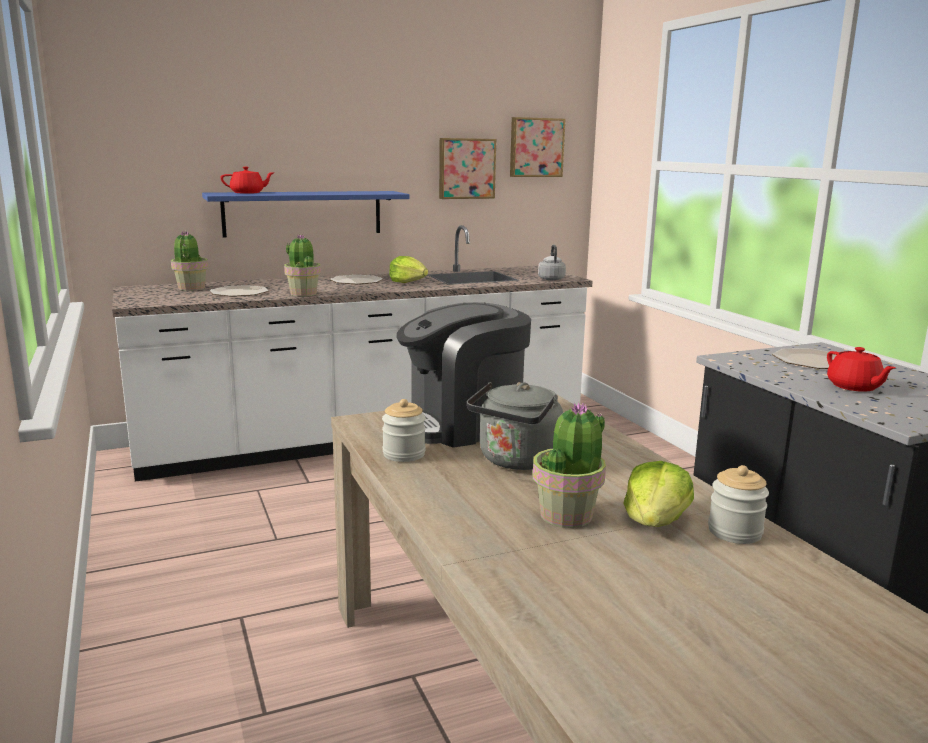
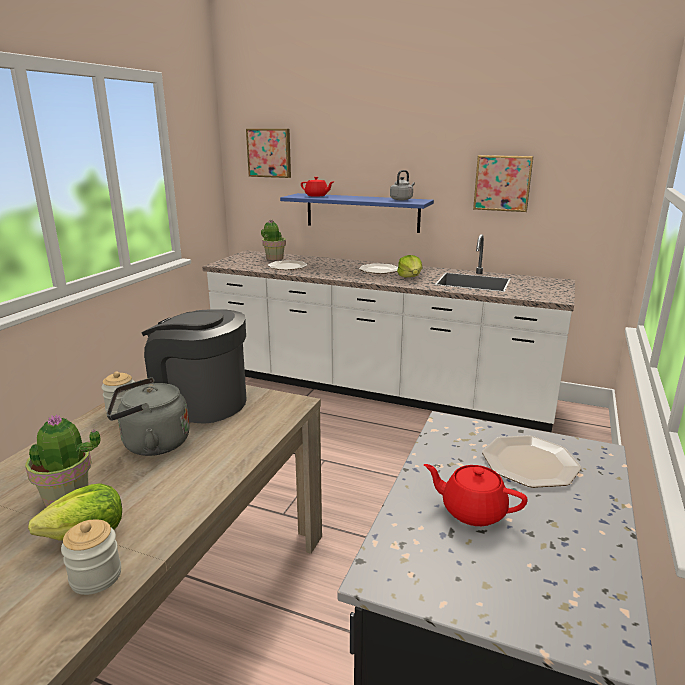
camera: 45 degrees right, 5 degrees up
potted plant [284,234,321,297] -> none
picture [510,117,565,177] -> picture moved to [246,129,291,178]
grey kettle [538,245,566,280] -> grey kettle moved to [390,170,415,200]
red teapot [827,347,896,392] -> red teapot turned 90 degrees clockwise [424,464,528,526]

